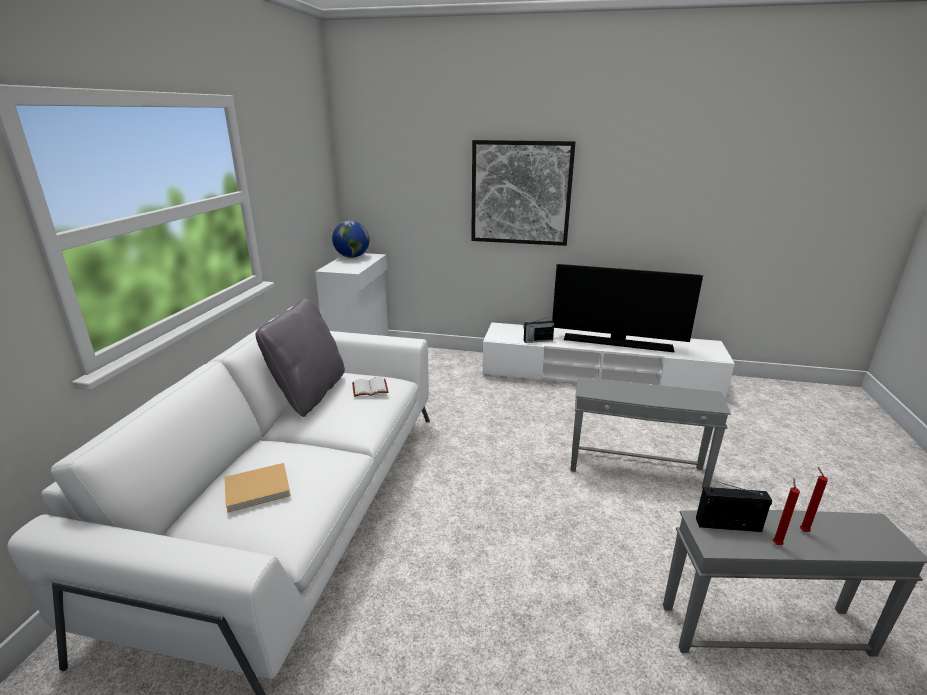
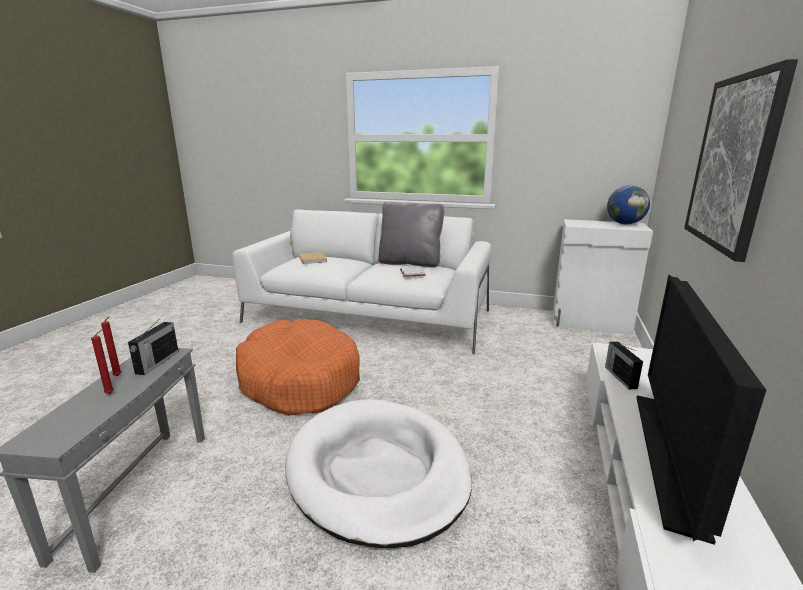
camera: 95 degrees right, 5 degrees down
grey side table [570,377,731,489] -> white dog bed [285,399,472,548]
none -> orange dog bed [236,319,360,416]

